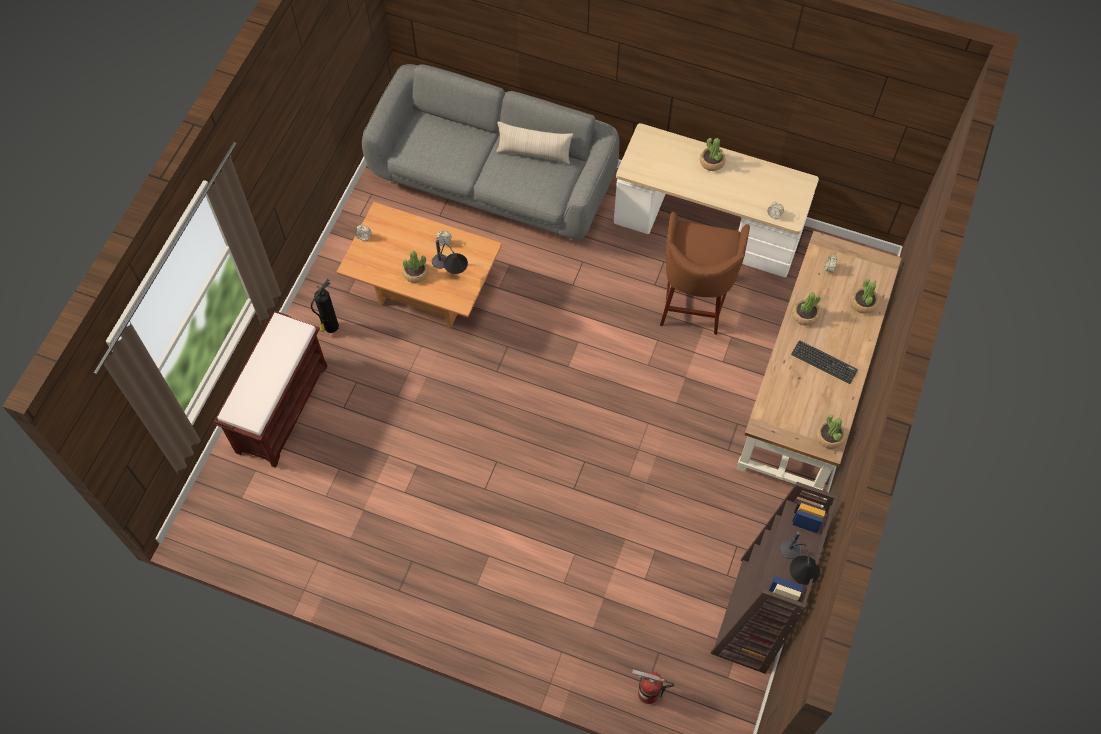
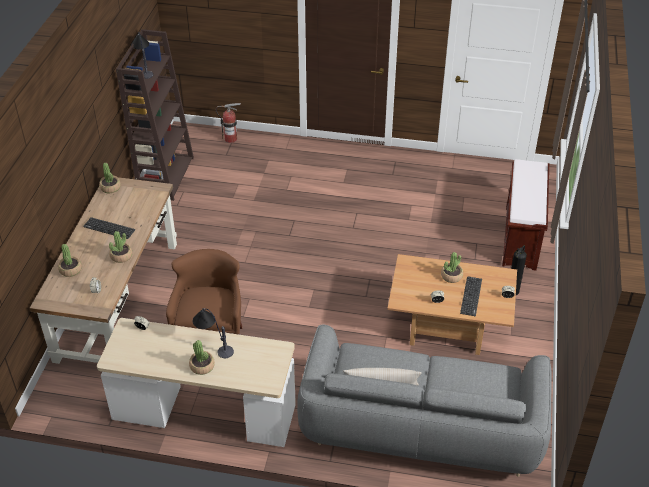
camera: 170 degrees right, 20 degrees down
table lamp [432,240,468,274] -> table lamp moved to [193,308,234,358]
none -> keyboard [460,276,482,316]

